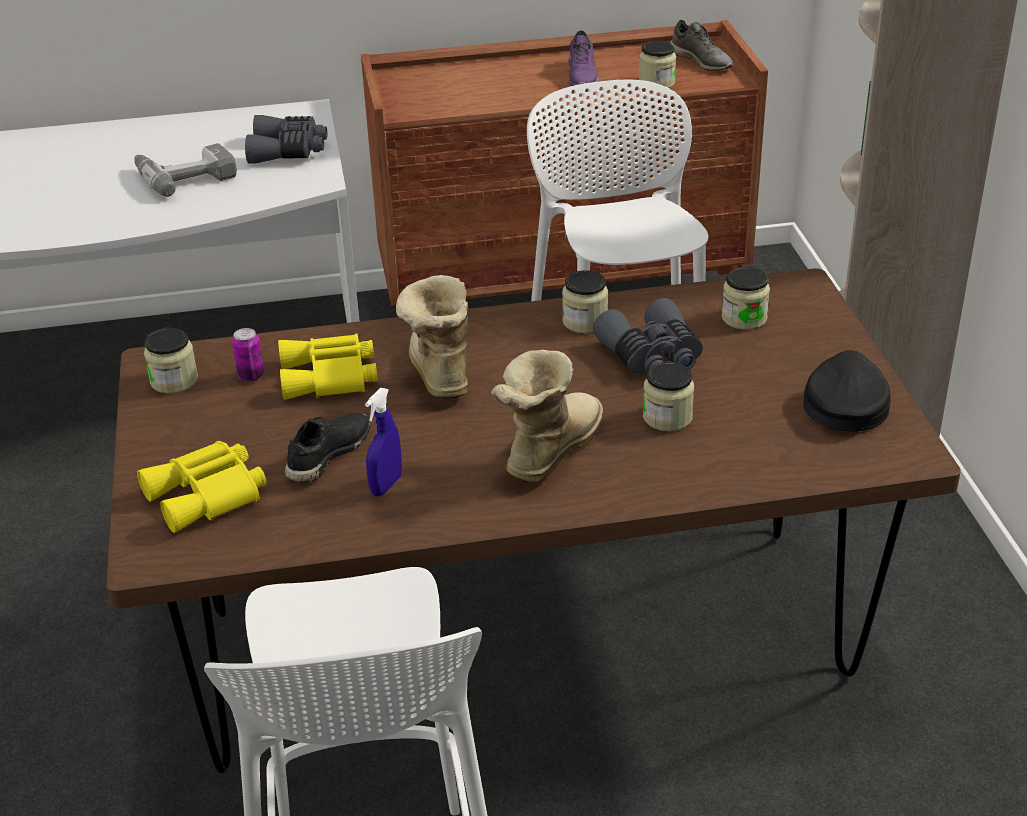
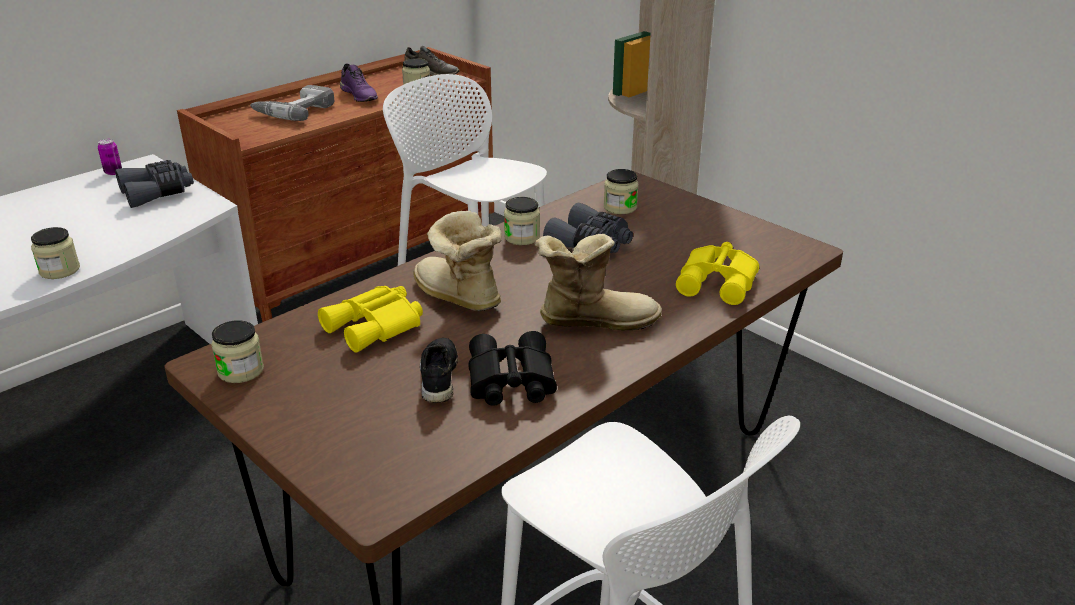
camera: 35 degrees left, 5 degrees down
power drill [134,143,237,197] -> power drill moved to [250,85,335,121]
yellow binoculars [137,441,267,533] -> yellow binoculars moved to [676,242,759,305]
can [232,328,264,382] -> can moved to [98,139,122,175]
blue spray bottle [365,388,402,496] -> black binoculars [469,331,557,406]
boot [491,350,603,483] -> boot turned 90 degrees clockwise [534,234,662,331]
jar [643,362,694,431] -> jar moved to [31,227,80,279]
black cap [803,350,891,432] -> none

